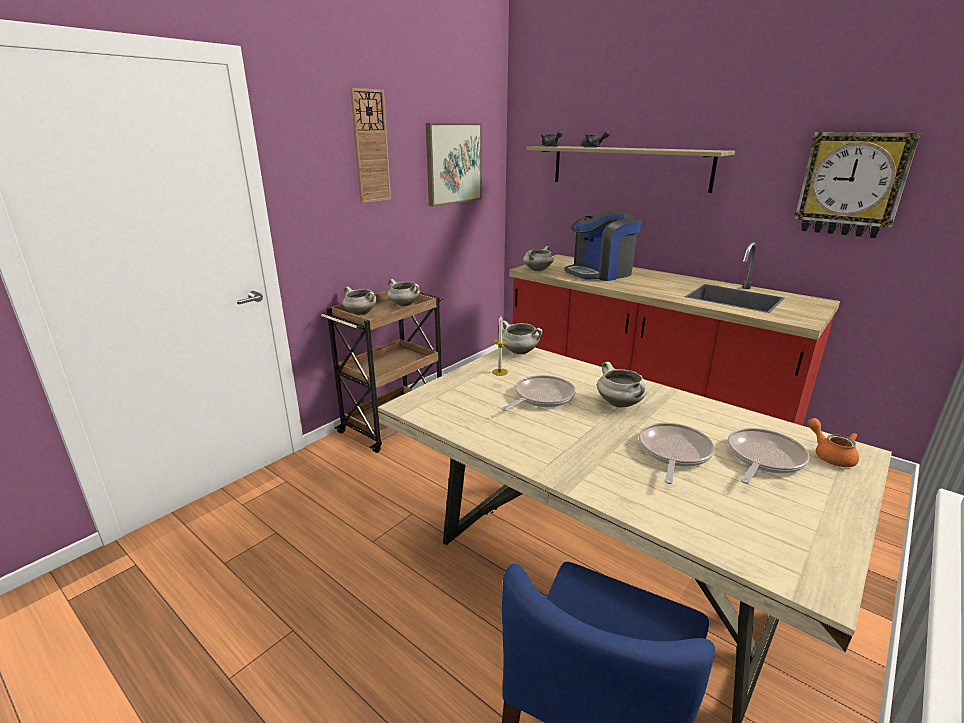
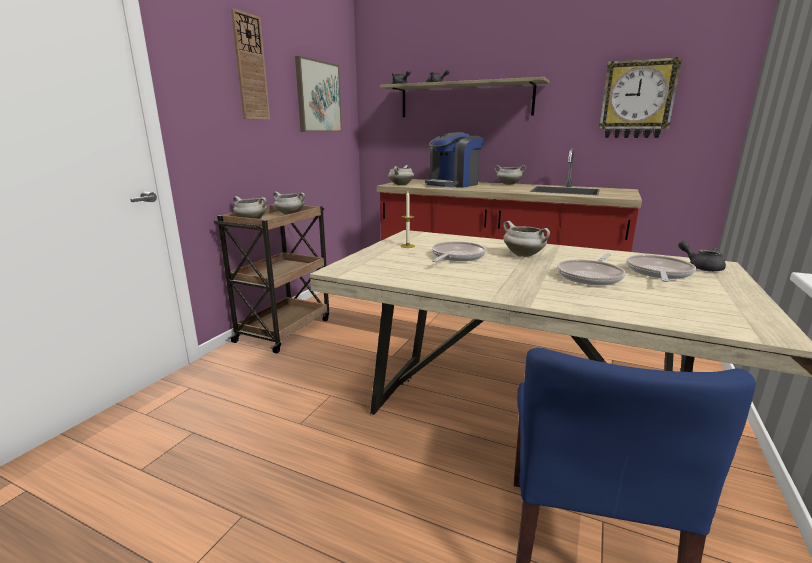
camera: 15 degrees left, 5 degrees down
white cooking pot [502,320,543,354] -> white cooking pot moved to [494,165,526,185]
frying pan [639,423,715,484] -> frying pan turned 150 degrees counterclockwise [557,253,625,285]
orange teapot [808,418,859,467] -> grey teapot [678,241,726,272]

